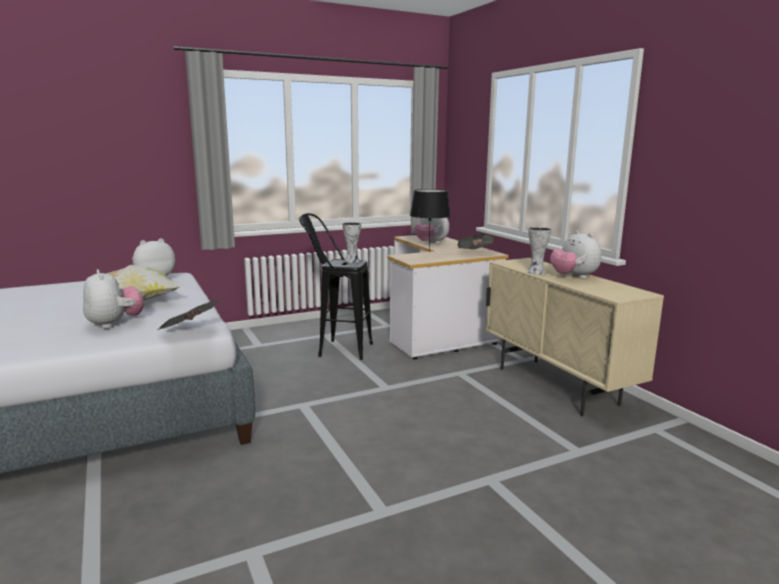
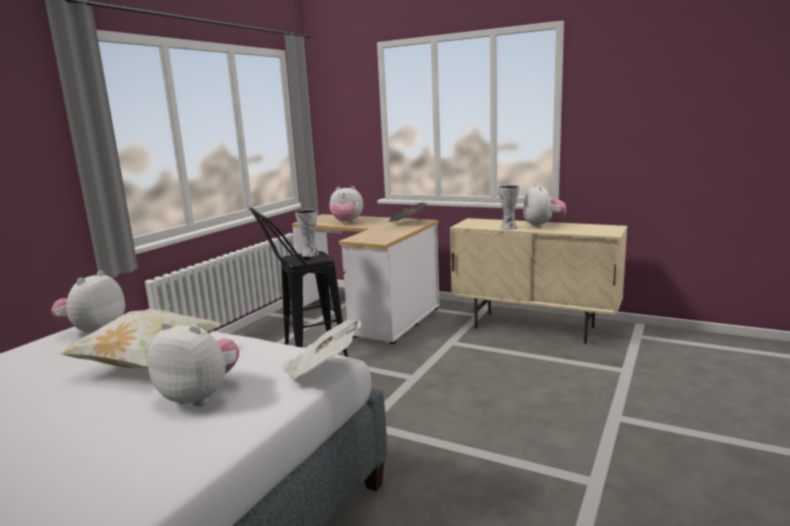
camera: 35 degrees left, 0 degrees up
black table lamp [410,189,450,250] -> none
plush toy [550,230,601,279] -> plush toy turned 120 degrees counterclockwise [523,184,566,228]

